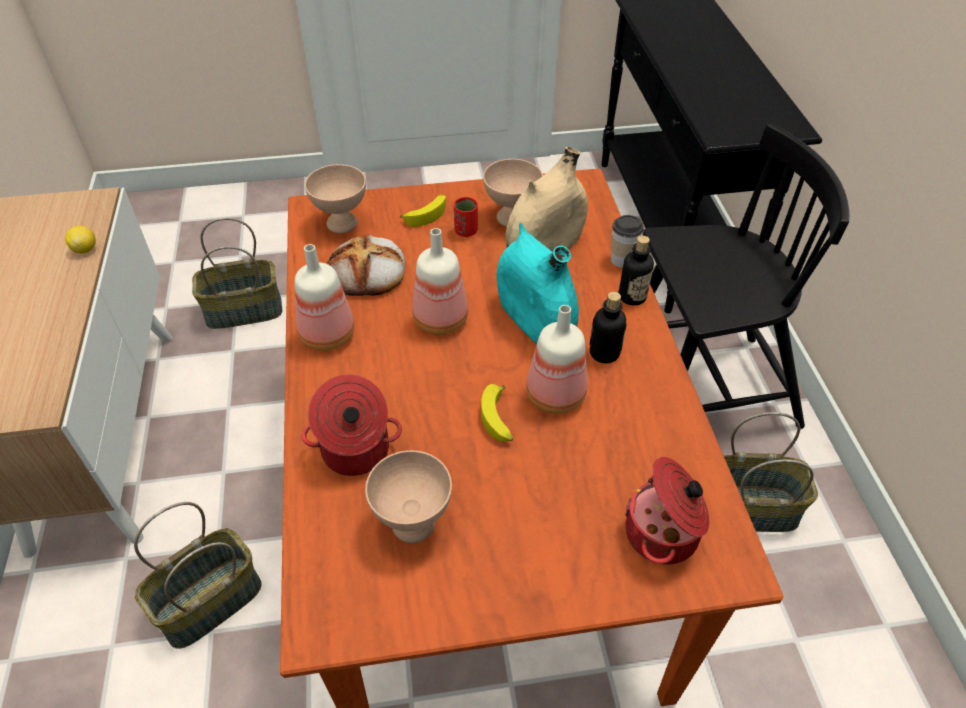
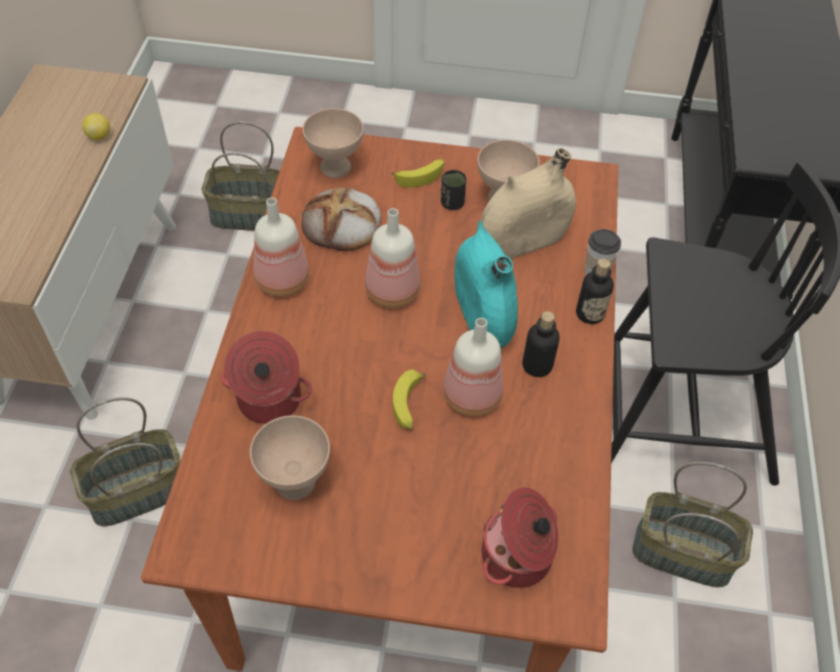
camera: 15 degrees right, 5 degrees up
red cup [454,197,478,237] -> black cup [441,170,467,210]

